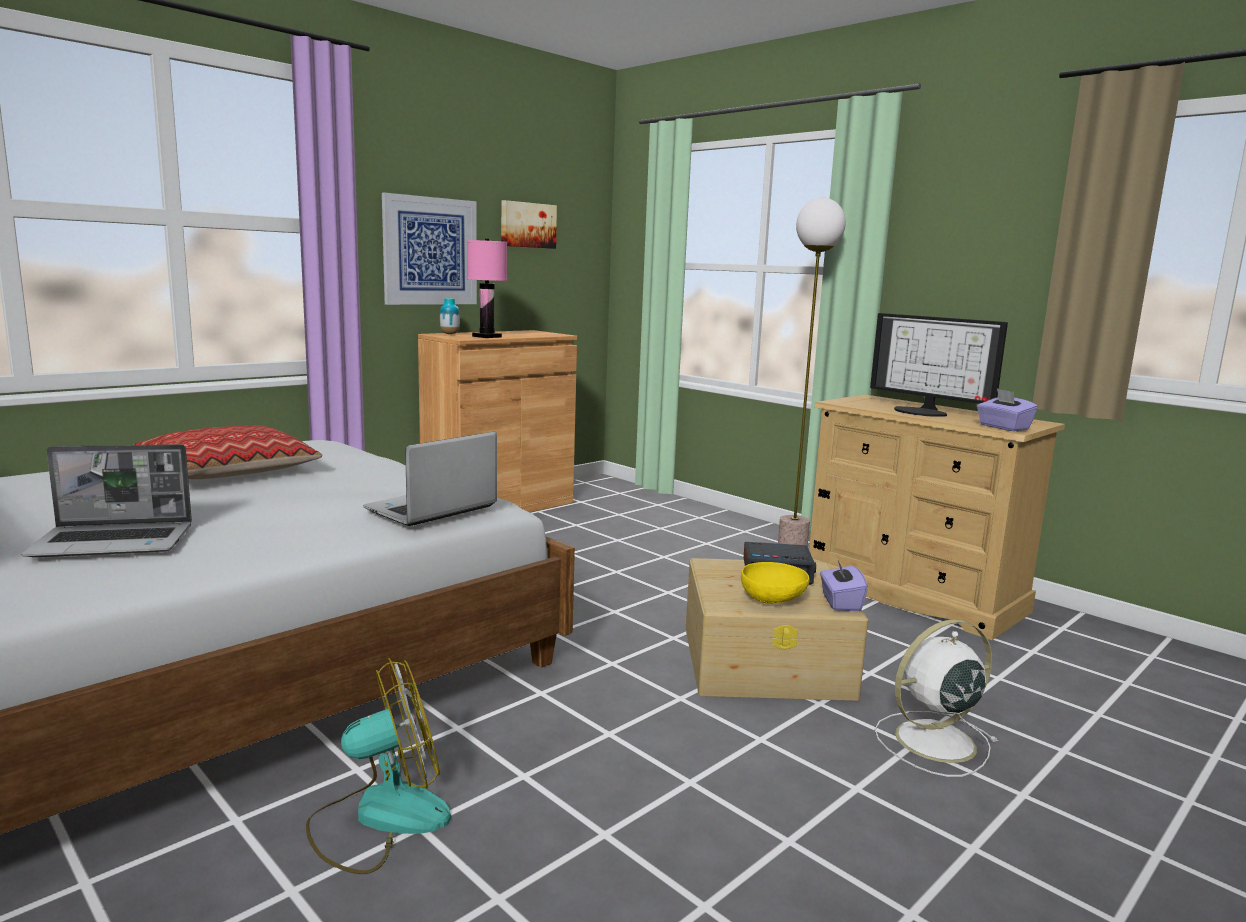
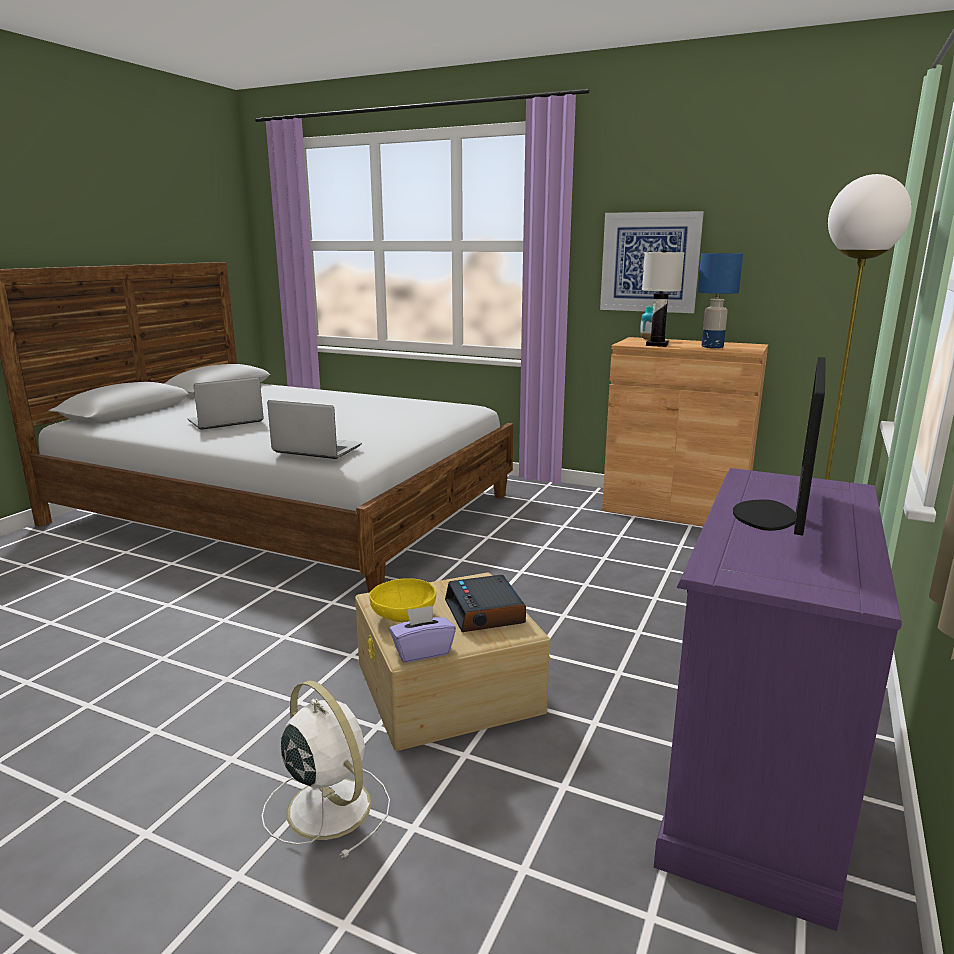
camera: 70 degrees right, 5 degrees up
laptop [21,444,192,557] -> laptop turned 90 degrees clockwise [187,377,264,430]
pillow [133,425,322,479] -> none
fan [306,658,451,874] -> none
pink table lamp [467,239,507,338] -> white table lamp [642,250,684,347]
picture [501,200,557,249] -> none
beige dresser [809,394,1065,640] -> purple dresser [654,468,902,931]
purple tissue box [977,389,1038,431] -> none
none -> blue table lamp [698,253,743,348]

